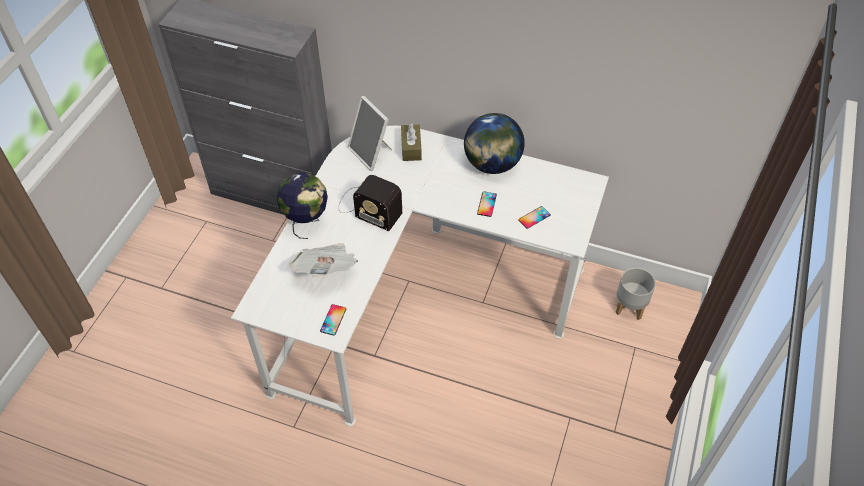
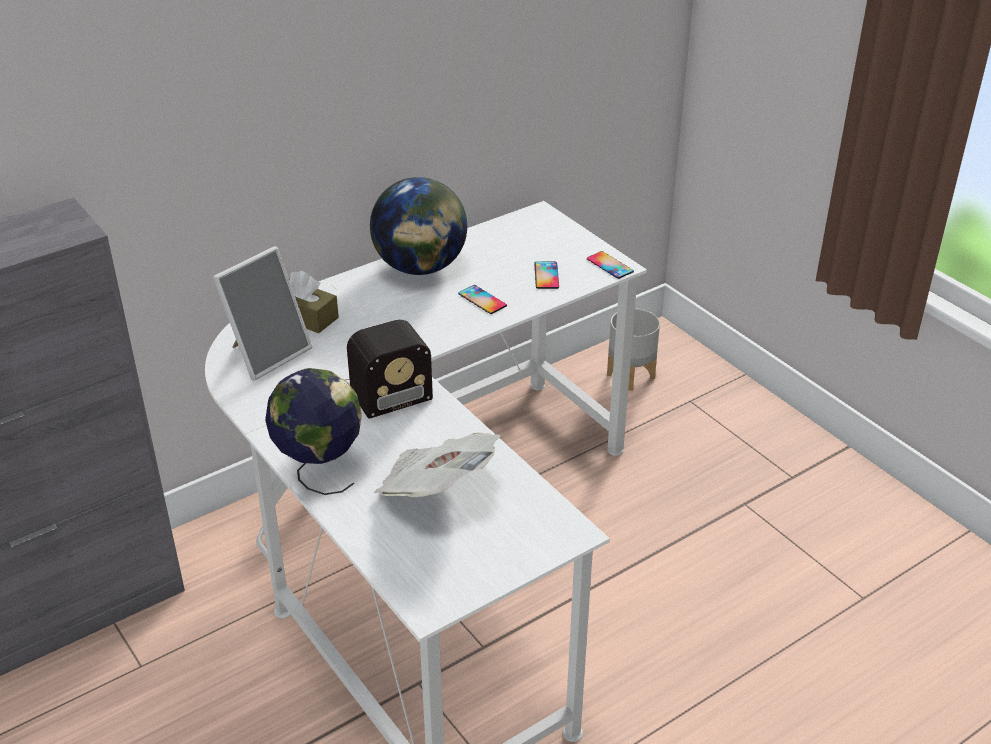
camera: 55 degrees left, 15 degrees down
phone [320,304,346,336] -> phone moved to [587,251,634,279]
picture frame [348,96,392,171] -> picture frame turned 45 degrees counterclockwise [213,246,313,381]

